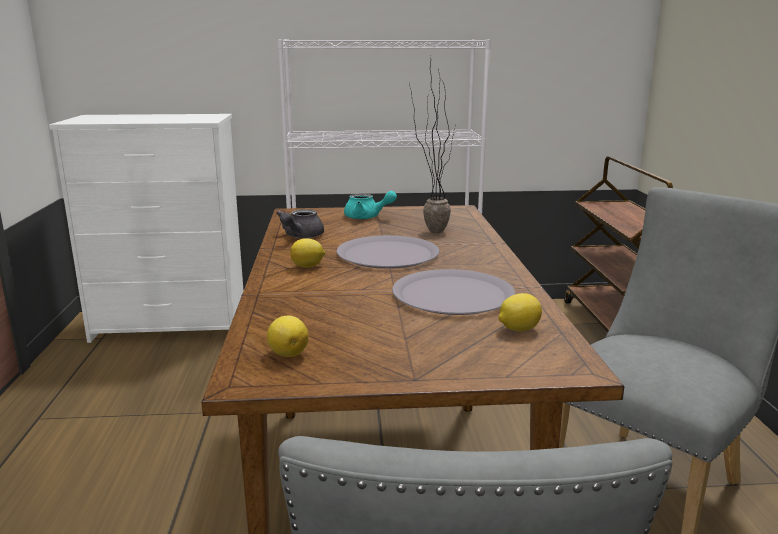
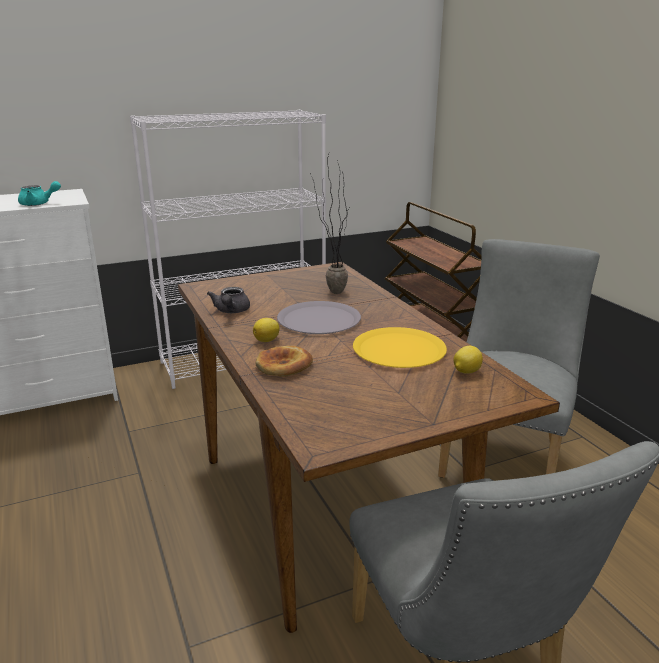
camera: 20 degrees left, 5 degrees up
lemon [267,316,308,357] -> none
turquoise teapot [344,191,397,219] -> turquoise teapot moved to [18,181,61,206]
grey plate [392,269,515,315] -> yellow plate [353,327,447,368]
none -> bread [256,346,313,377]

